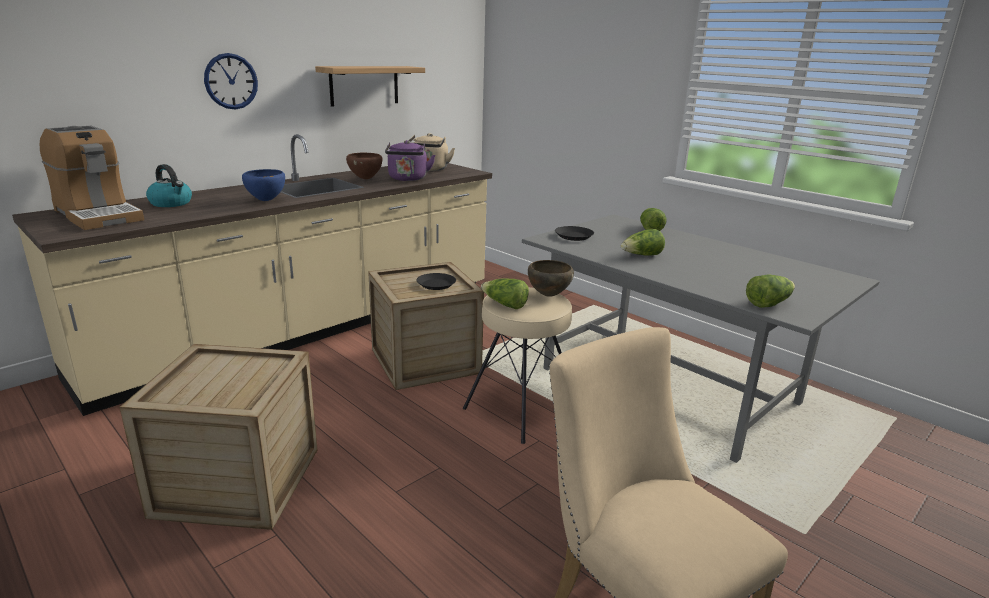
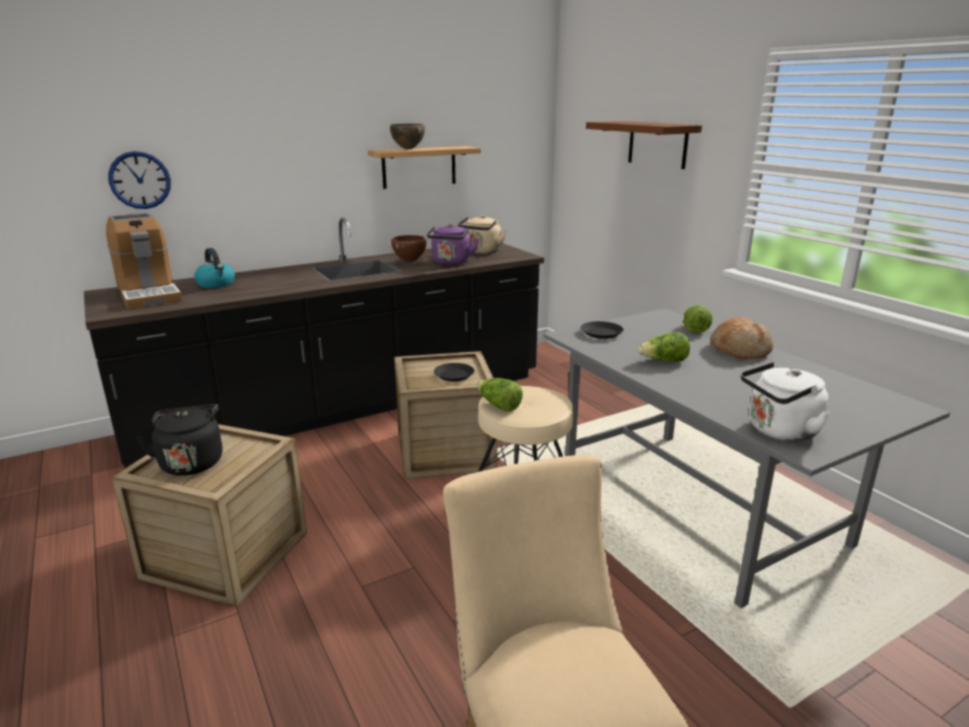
camera: 15 degrees right, 0 degrees up
beige counter [12,134,492,416] -> black counter [84,218,544,468]
wall clock [204,53,258,110] -> wall clock moved to [108,151,171,209]
blue bowl [242,169,285,201] -> none
brown bowl [528,260,574,297] -> brown bowl moved to [390,124,425,149]
lettuce [746,274,795,308] -> white kettle [741,362,830,441]
none -> black kettle [136,404,223,476]
none -> brown shelf [586,121,702,169]
none -> bread [710,317,773,359]

